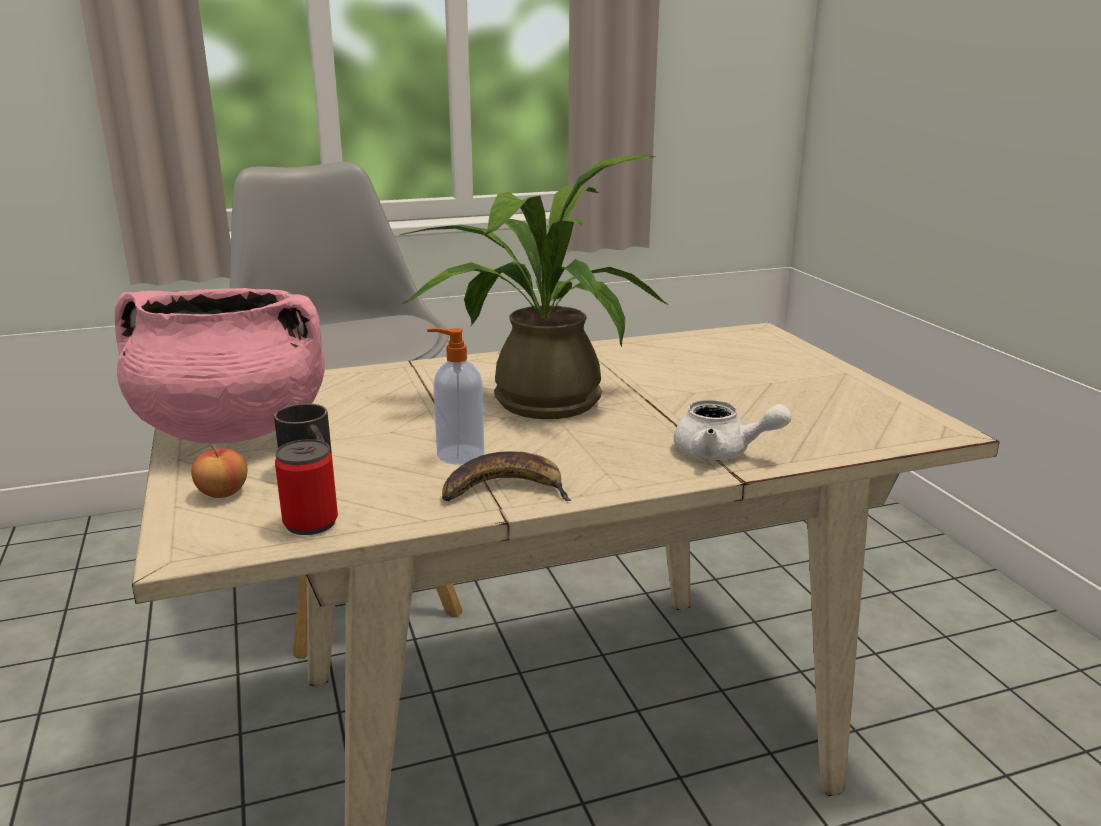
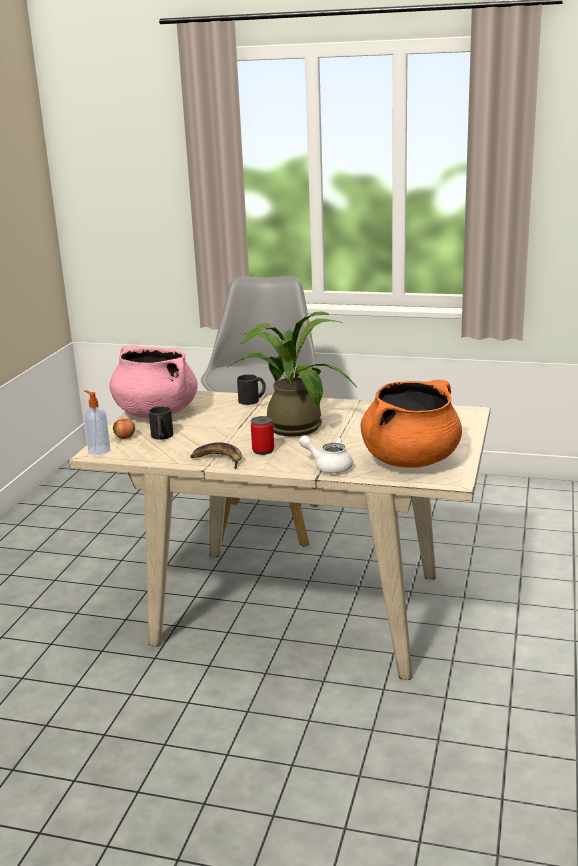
camera: 35 degrees right, 0 degrees up
can [275,439,338,535] -> can moved to [251,416,274,455]
soap dispenser [427,328,484,464] -> soap dispenser moved to [84,390,110,455]
white teapot [674,400,791,460] -> white teapot turned 150 degrees clockwise [299,435,353,473]
none -> black mug [237,374,266,405]
none -> orange cooking pot [360,380,462,468]

